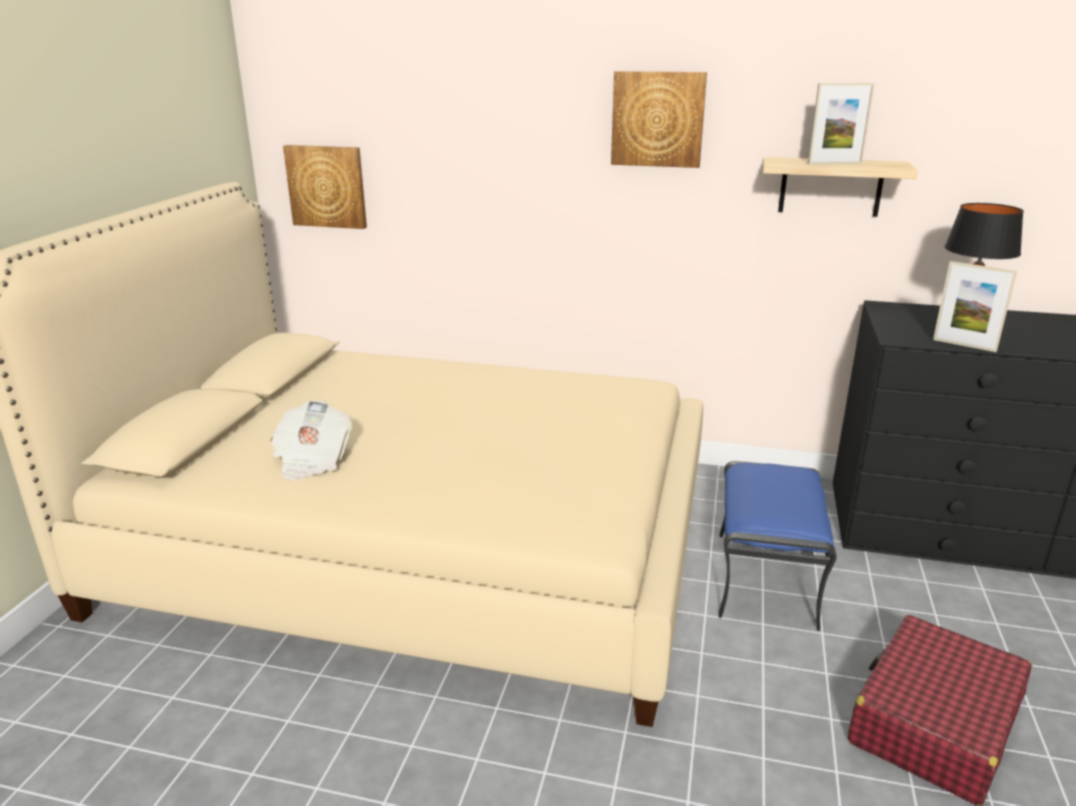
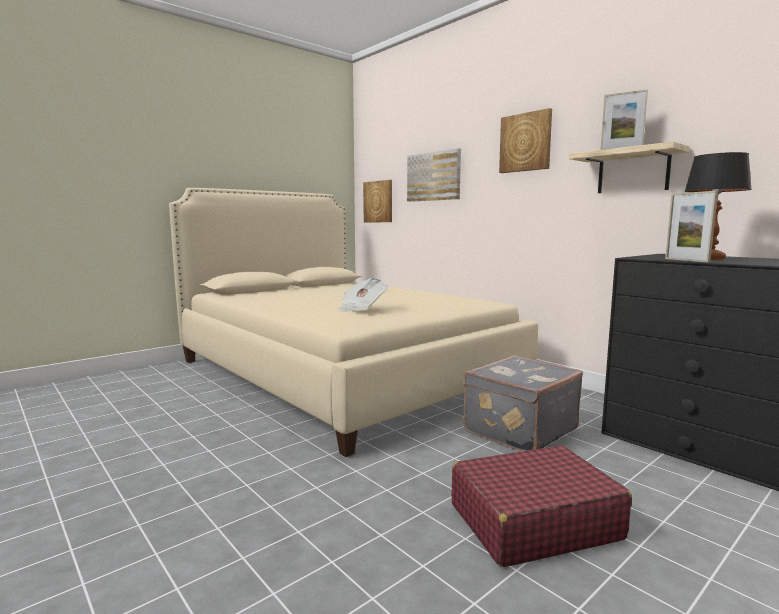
camera: 35 degrees right, 15 degrees down
newspaper [271,400,352,481] -> newspaper moved to [338,278,388,312]
blue ottoman [718,461,837,631] -> grey suitcase [463,355,583,452]
none -> picture [407,148,461,202]

